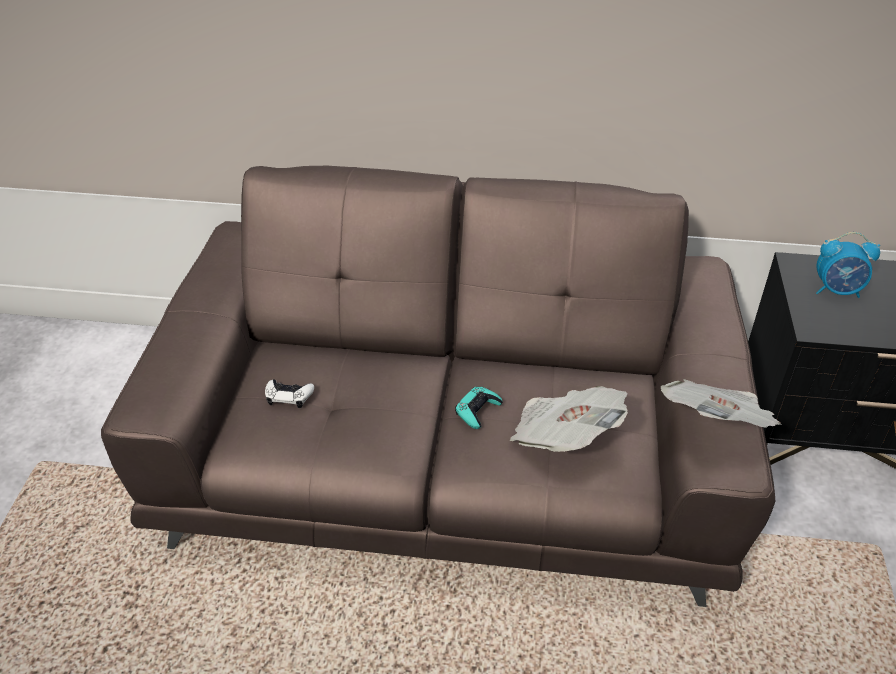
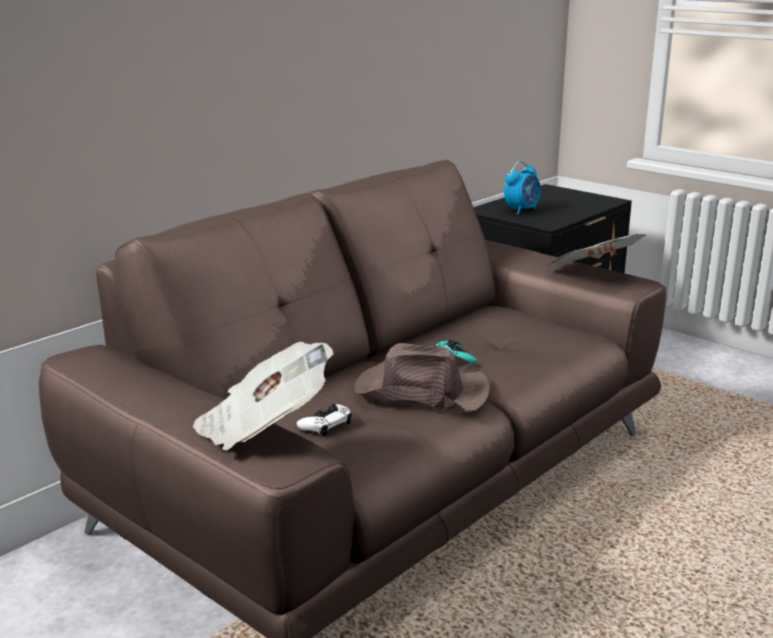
camera: 55 degrees left, 20 degrees down
newspaper [510,386,628,452] -> newspaper moved to [193,342,334,451]
none -> brown hat [354,343,490,412]

